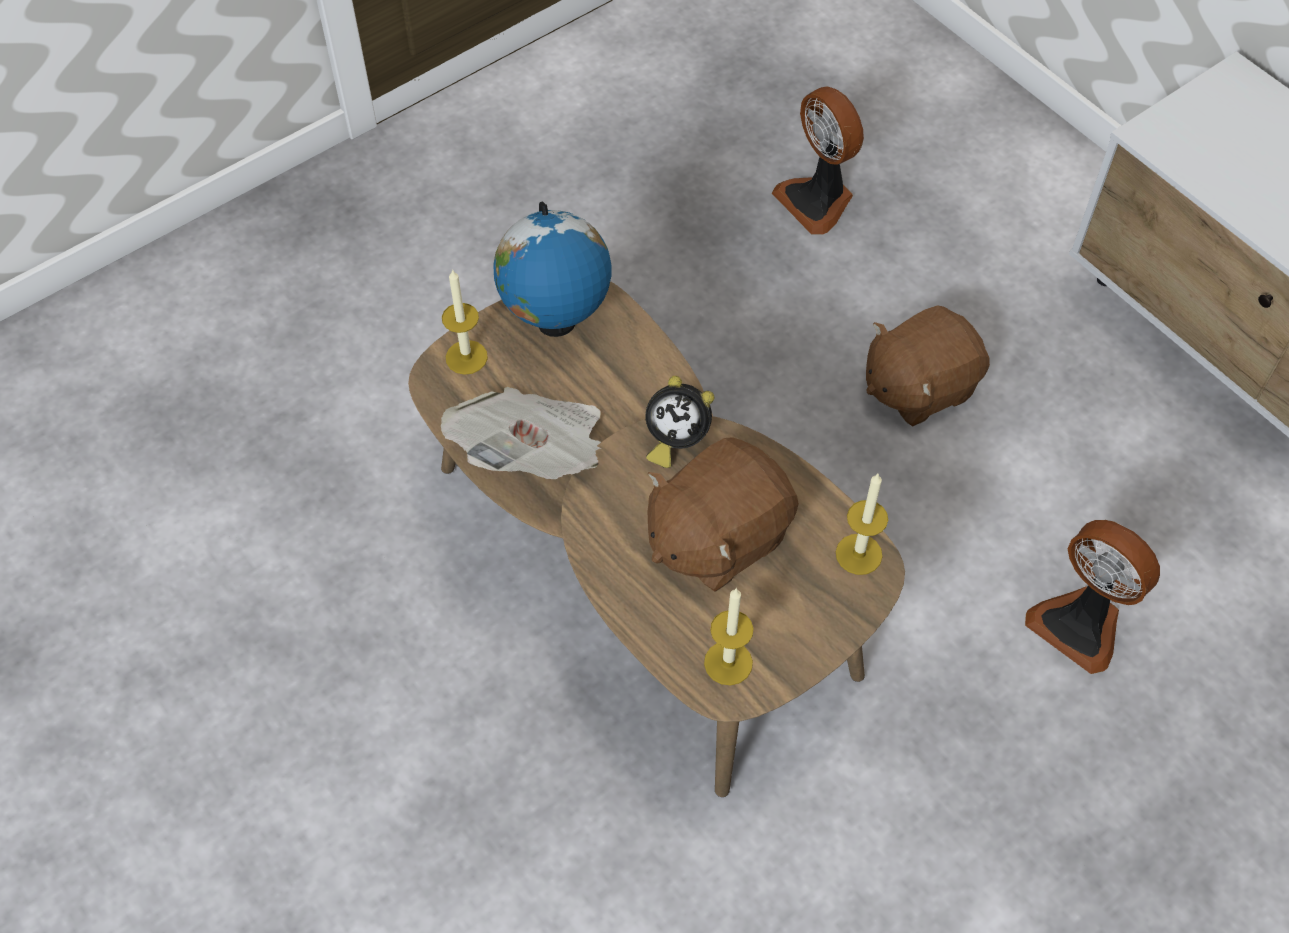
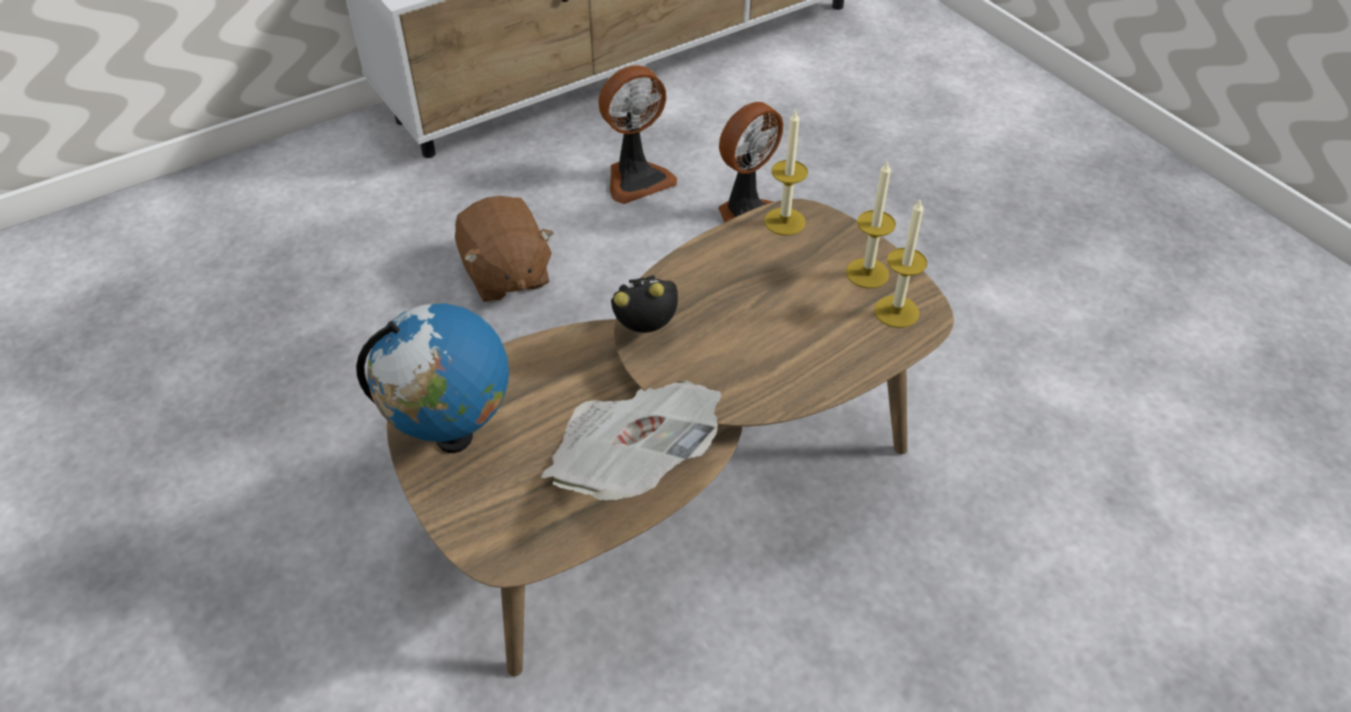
camera: 85 degrees left, 10 degrees down
candle [442,269,488,375] -> candle moved to [846,160,896,288]
alarm clock [645,376,714,468] -> alarm clock turned 120 degrees counterclockwise [611,275,678,333]
brown plush toy [648,437,799,592] -> none
fan [772,86,864,234] -> fan moved to [598,65,677,204]

